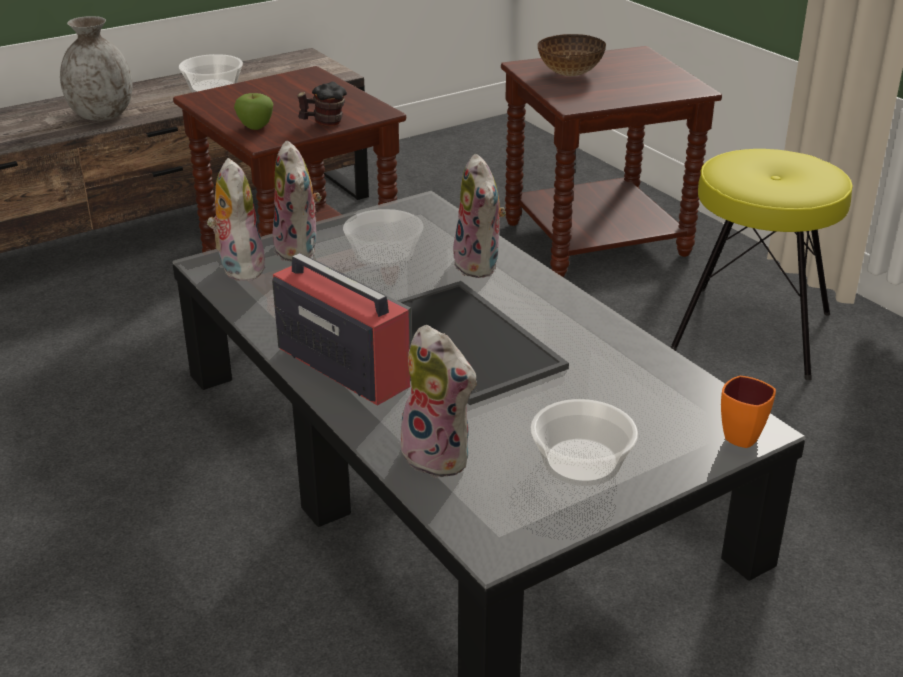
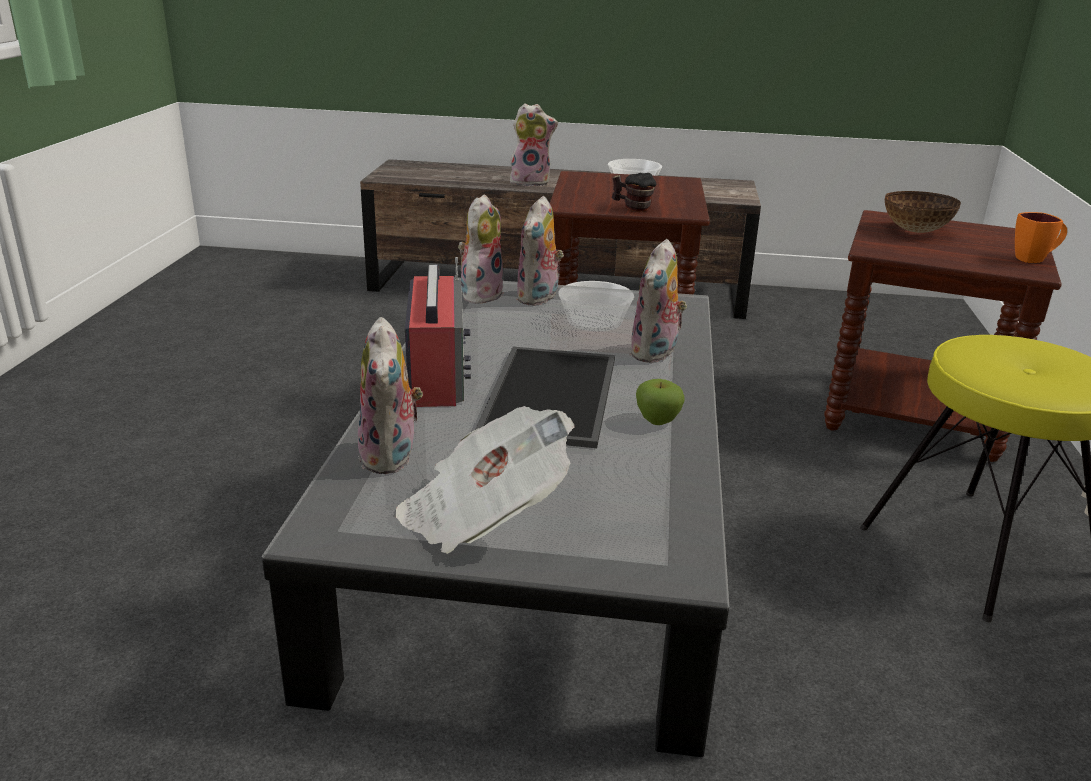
camera: 40 degrees right, 5 degrees down
grey vase [60,16,133,121] -> plush toy [510,103,558,187]
apple [234,93,274,130] -> apple moved to [636,379,684,425]
bowl [530,399,638,486] -> newspaper [395,406,575,554]
orange mug [721,376,776,448] -> orange mug moved to [1015,212,1067,263]

